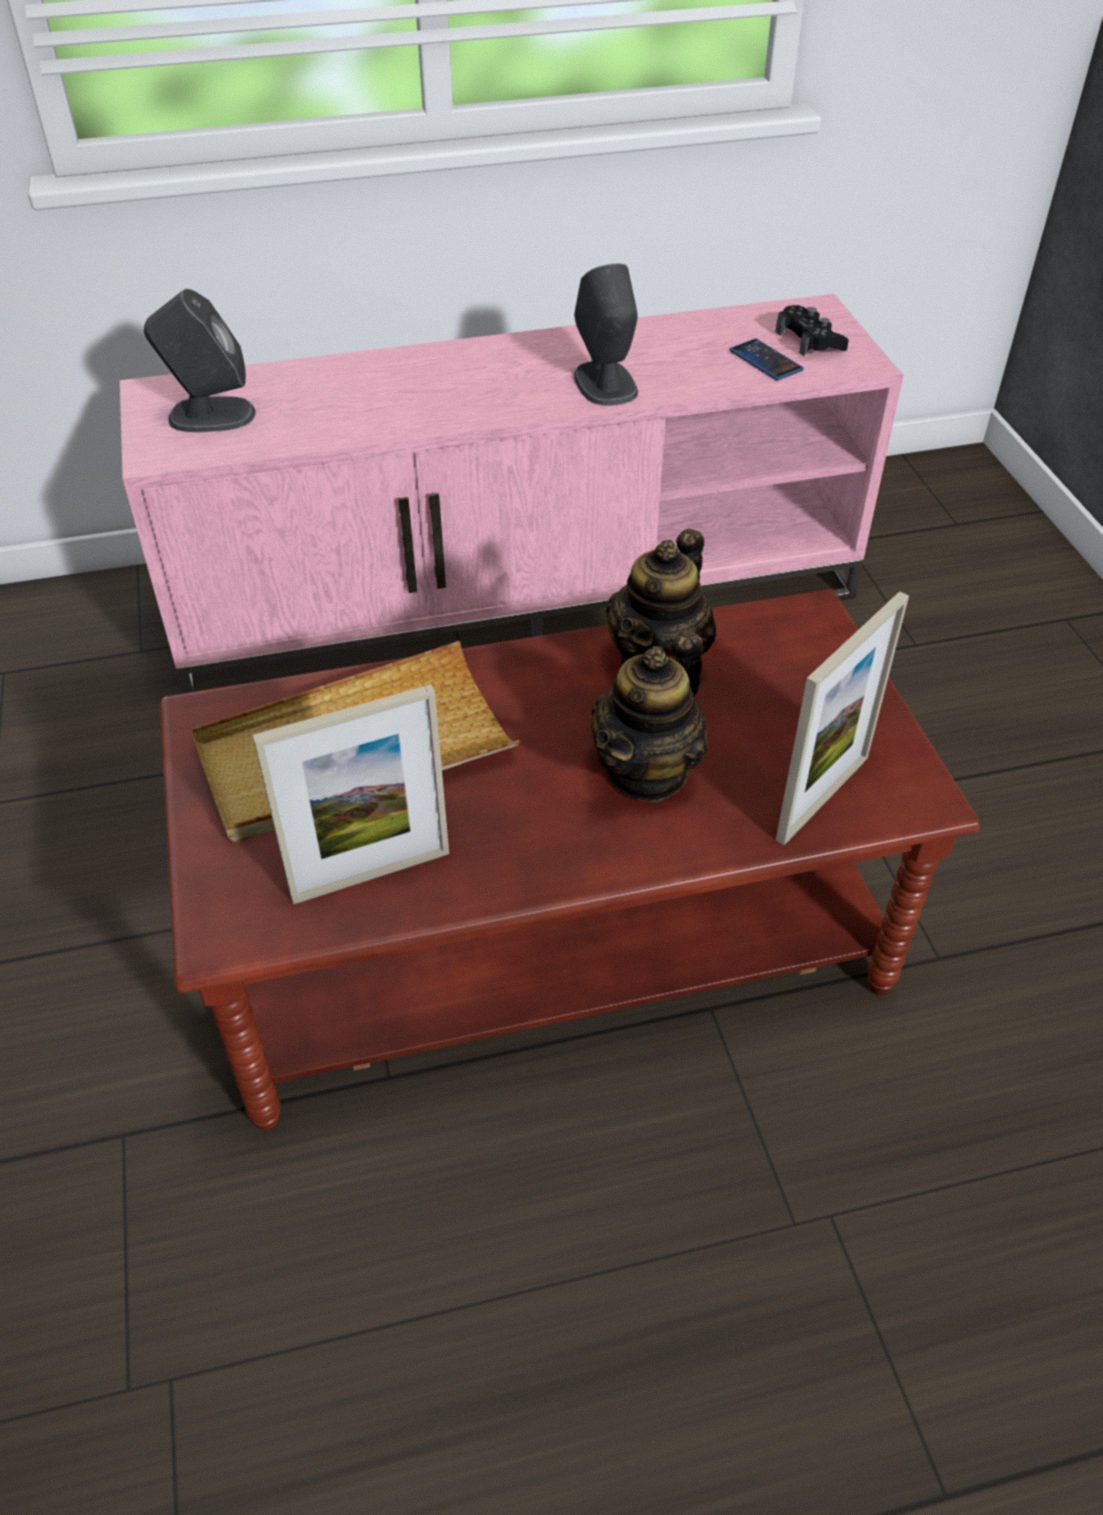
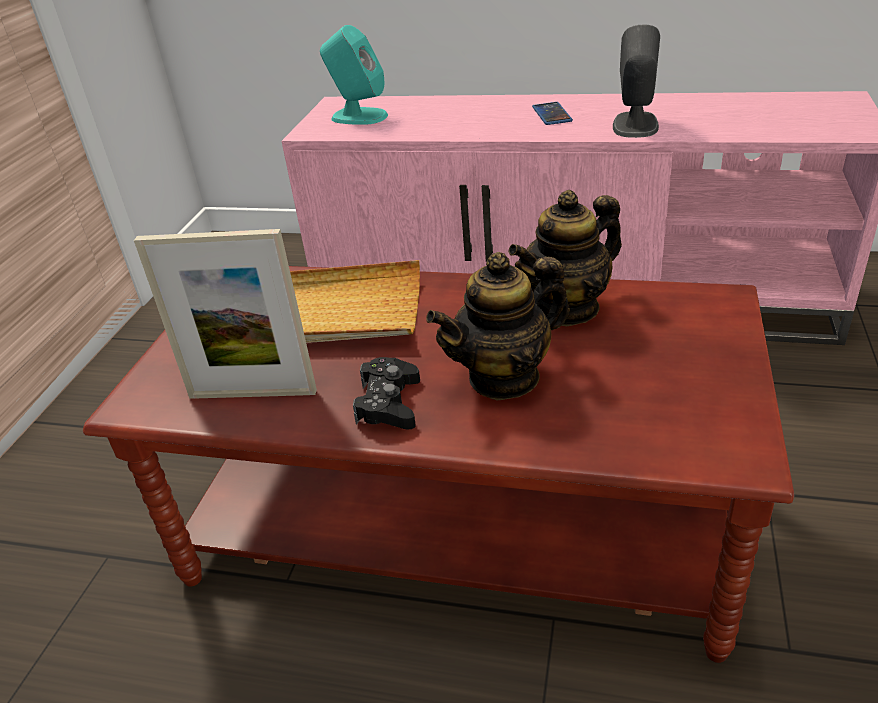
camera: 30 degrees right, 10 degrees down
grey speaker [144,289,256,432] -> turquoise speaker [320,25,388,125]
phone [729,339,804,381] -> phone moved to [532,102,573,125]
black game controller [775,305,849,357] -> black game controller moved to [353,357,420,430]
picture frame [776,591,909,845] -> none

